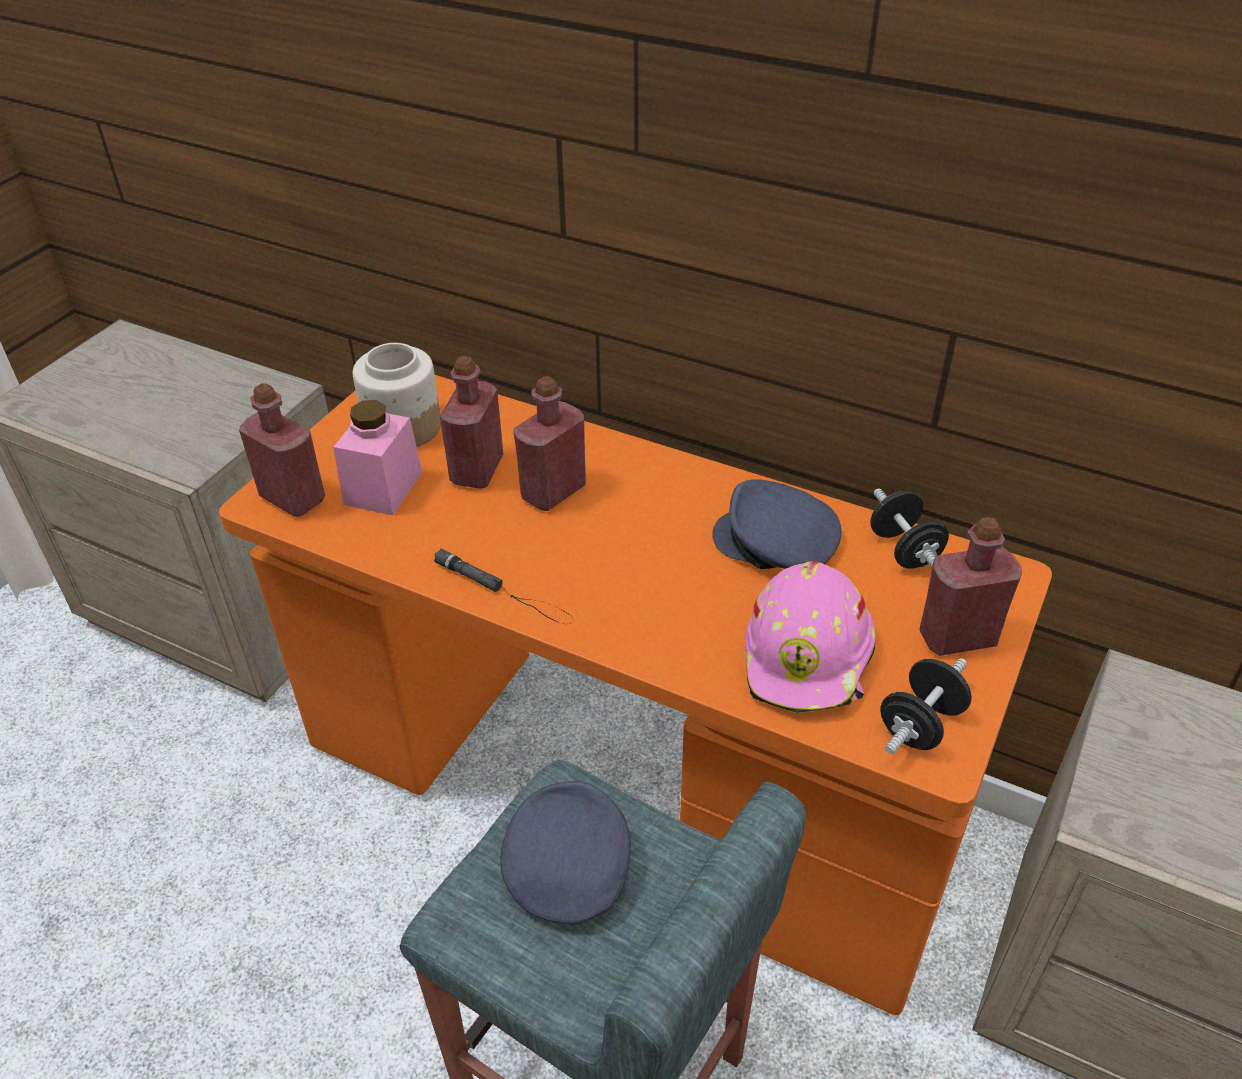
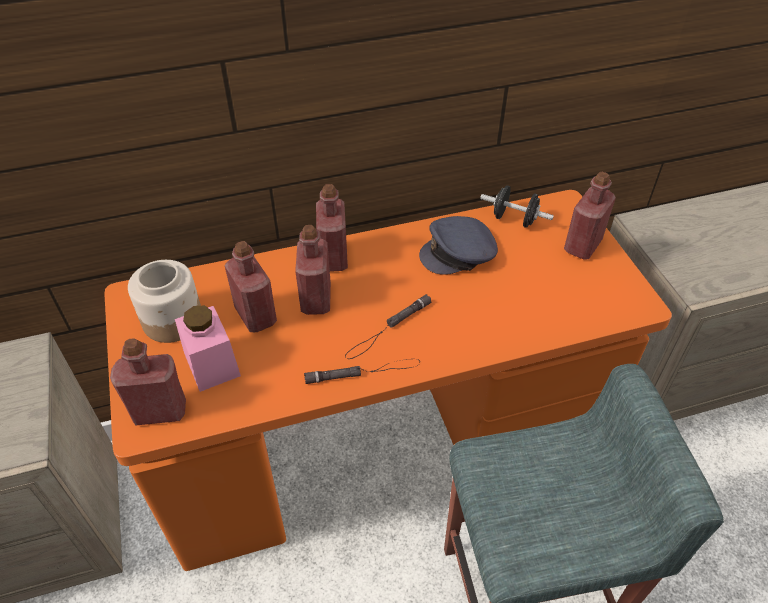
camera: 45 degrees left, 5 degrees up
grey cap [500,781,631,925] -> none
pink hard hat [745,561,875,713] -> none
black dumbbell [880,658,972,754] -> none
none -> red bottle [316,184,348,272]
none -> black flashlight [345,294,431,359]

